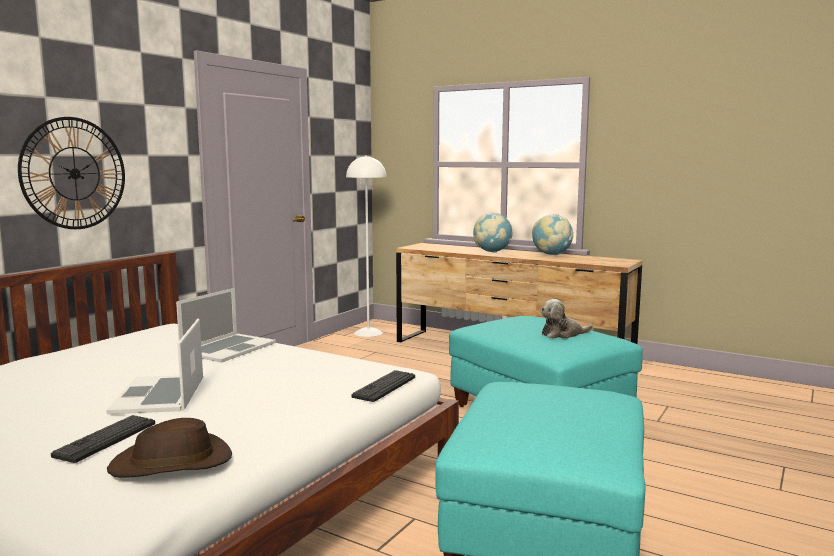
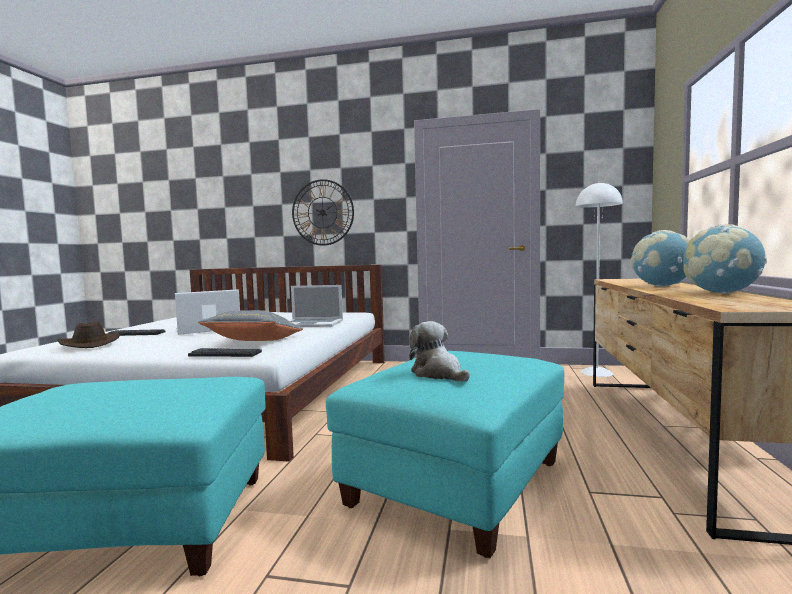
camera: 70 degrees right, 5 degrees down
none -> grey pillow [198,310,303,341]

